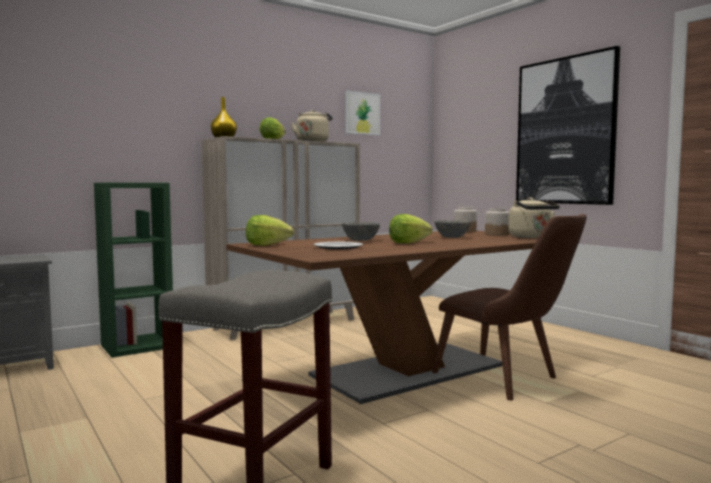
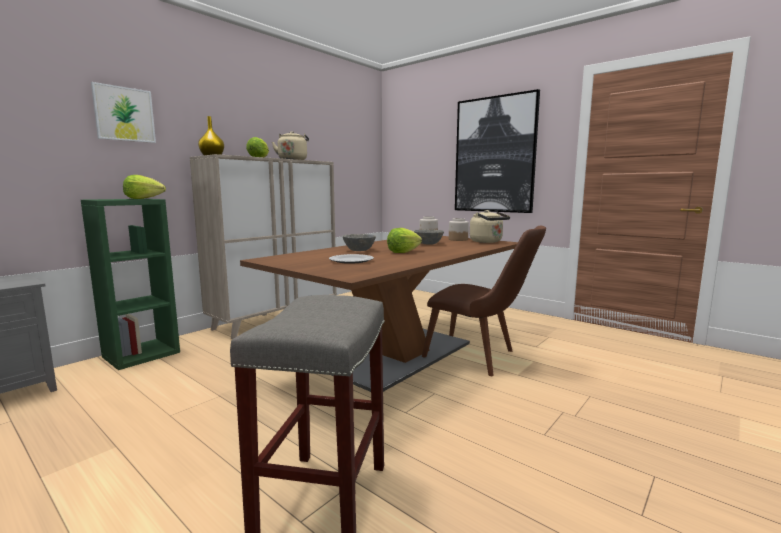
camera: 15 degrees left, 5 degrees up
lettuce [246,215,294,246] -> lettuce moved to [123,175,166,199]
picture [346,91,380,135] -> picture moved to [91,82,156,143]

